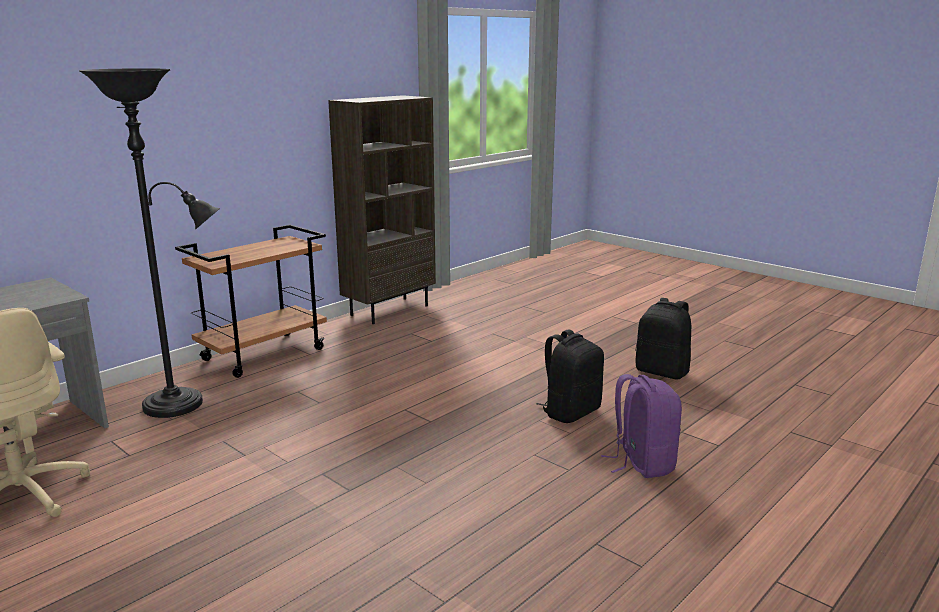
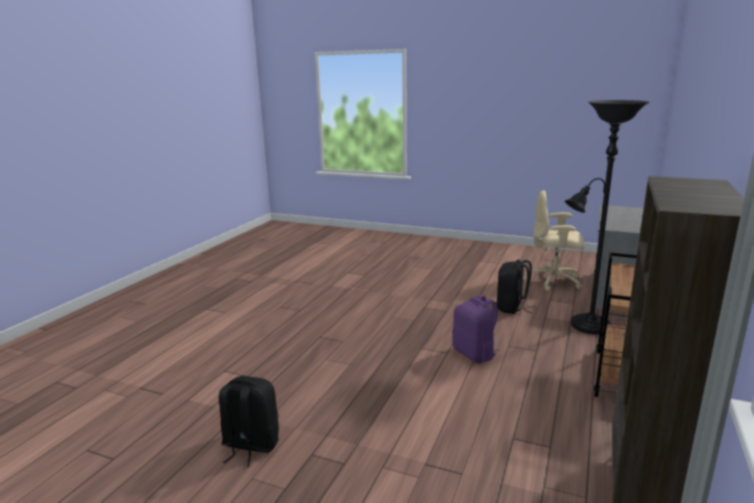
camera: 160 degrees right, 0 degrees up
black backpack [536,329,604,423] -> black backpack moved to [497,260,535,314]
purple backpack [601,374,682,478] -> purple backpack moved to [453,294,500,363]

